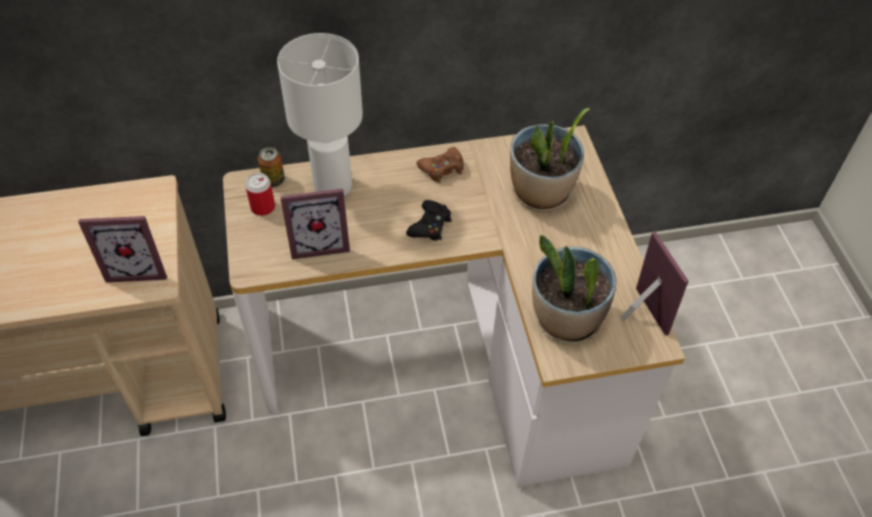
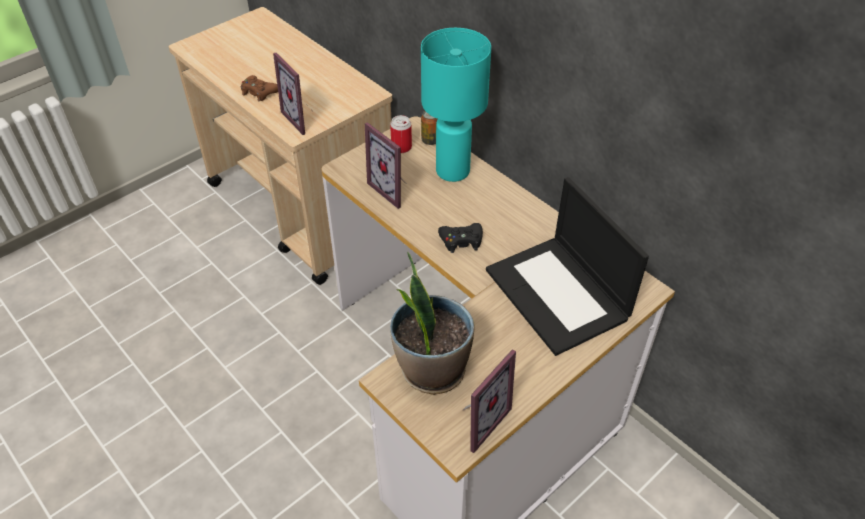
camera: 60 degrees right, 5 degrees down
white table lamp [277,33,363,196] -> turquoise table lamp [421,28,491,182]
brown game controller [417,147,464,183] -> brown game controller moved to [241,75,278,101]
potted plant [510,108,589,212] -> laptop [486,177,649,356]

